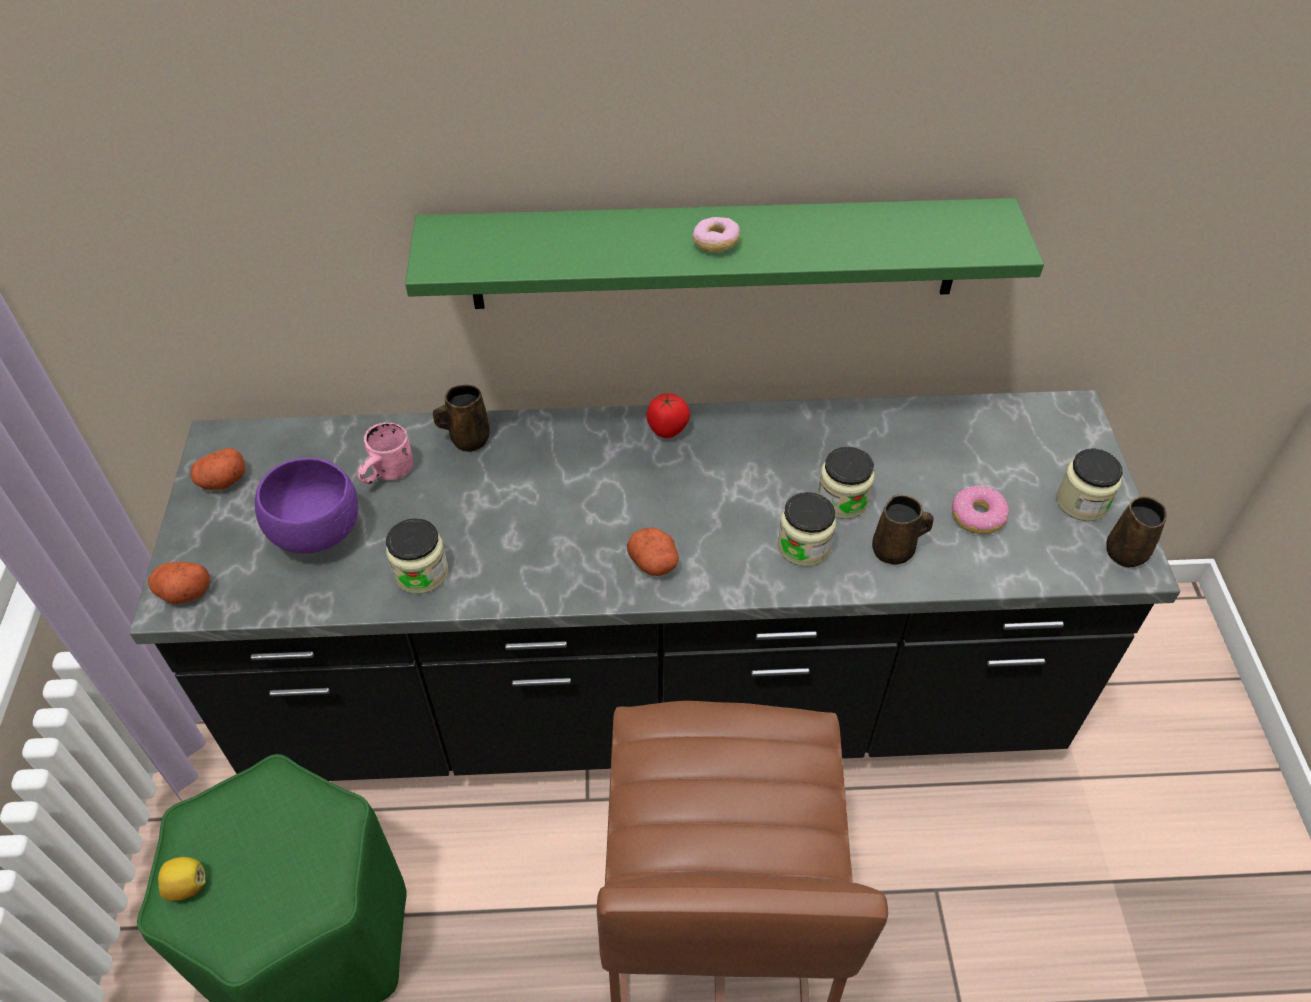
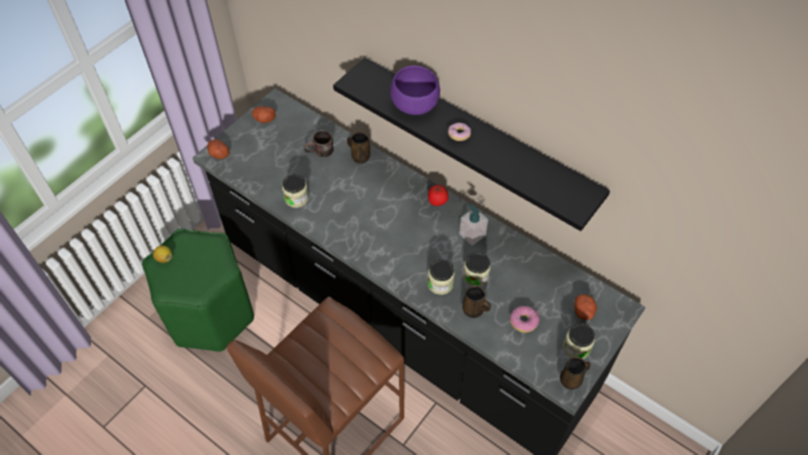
camera: 40 degrees right, 5 degrees up
purple bowl [255,458,358,553] -> purple bowl moved to [390,66,440,115]
pink mug [358,422,413,484] -> brown mug [303,130,333,157]
green shelf [405,198,1044,309] -> black shelf [333,57,610,231]
potato [627,528,679,576] -> potato moved to [575,294,597,320]
none -> soap dispenser [459,203,488,246]

